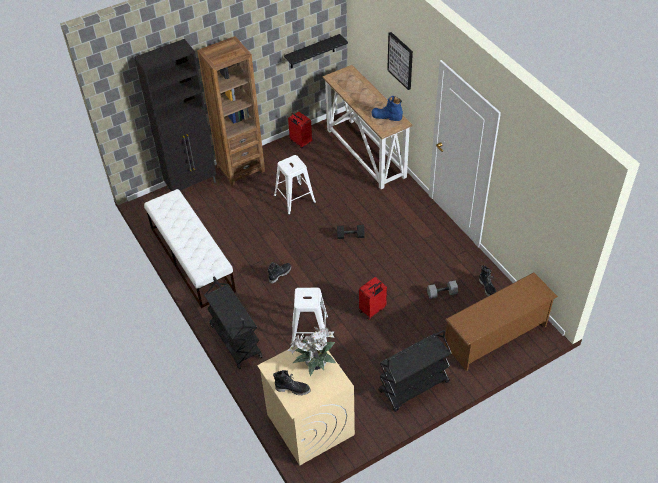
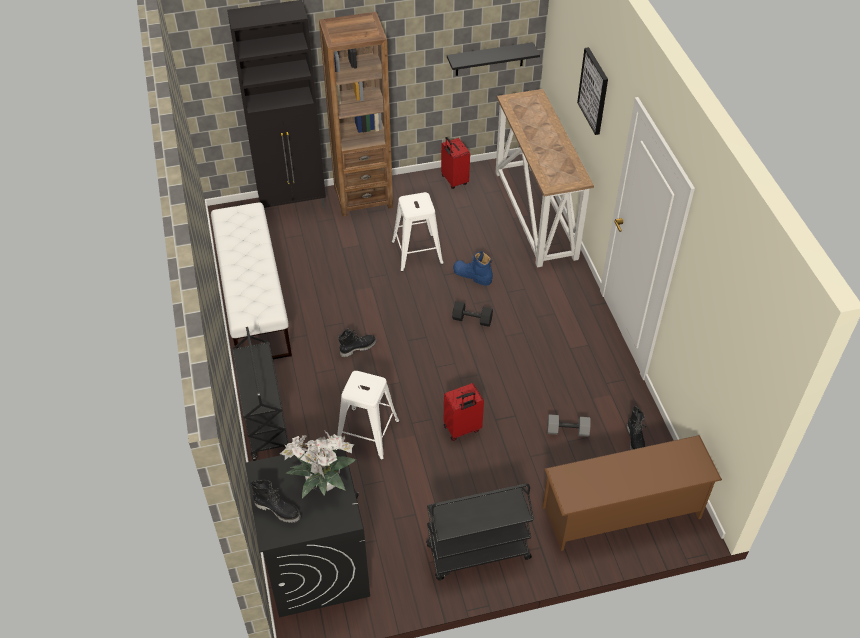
camera: 15 degrees right, 0 degrees up
beige washing machine [257,340,355,466] -> black washing machine [245,449,370,618]
blue boot [371,96,403,121] -> blue boot moved to [453,251,493,286]

